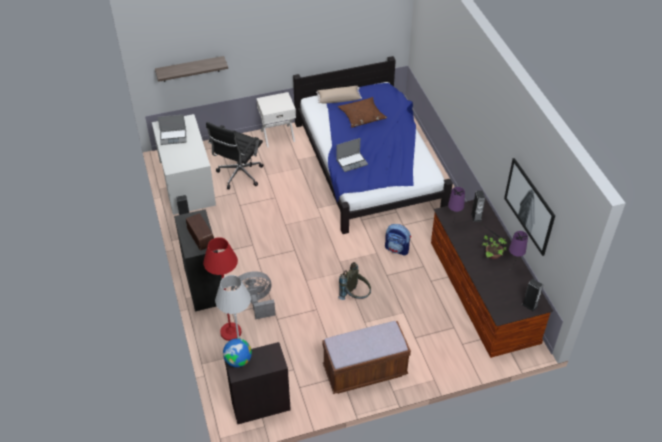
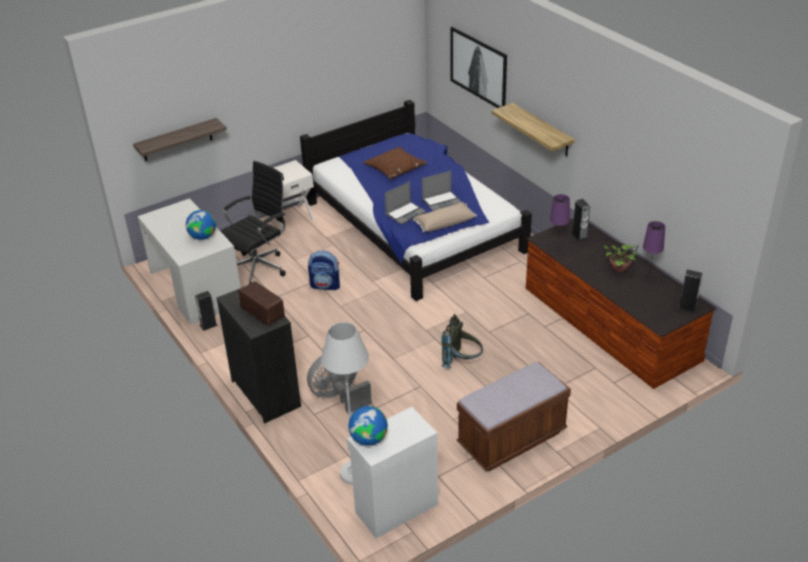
camera: 15 degrees left, 10 degrees down
laptop [157,115,187,145] -> laptop moved to [422,171,461,211]
red floor lamp [203,237,242,341] -> none
black office chair [206,122,263,189] -> black office chair turned 150 degrees counterclockwise [221,161,286,284]
black cabinet [225,342,291,424] -> white cabinet [347,407,438,538]
beige pillow [316,86,362,104] -> beige pillow moved to [413,202,477,232]
backpack [385,224,411,256] -> backpack moved to [308,250,340,290]
picture [504,158,555,256] -> picture moved to [451,27,507,108]
none -> globe [186,210,216,240]
none -> shelf [491,103,575,157]

